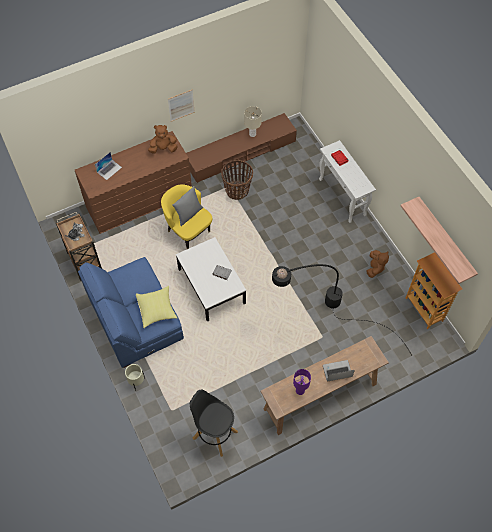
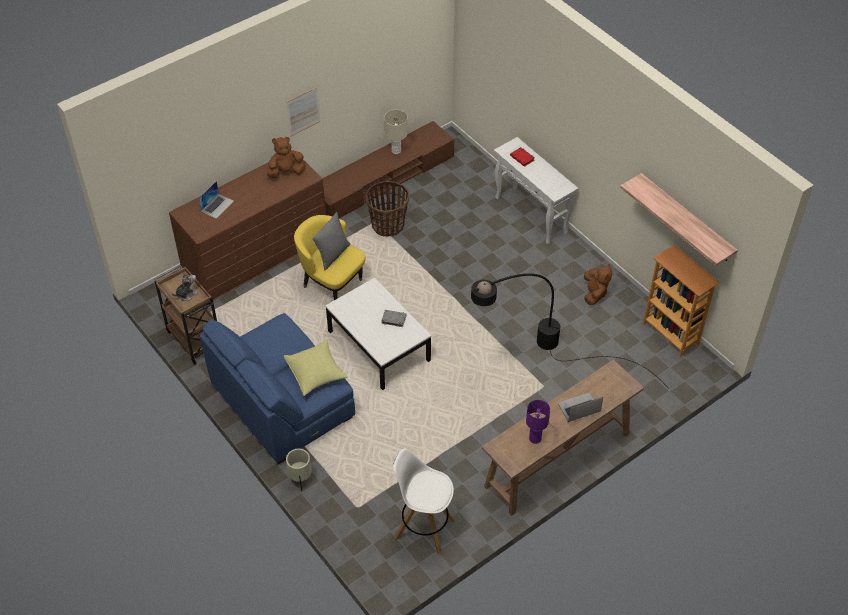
camera: 10 degrees left, 10 degrees down
black stool [190,390,238,457] -> white stool [393,448,456,555]

